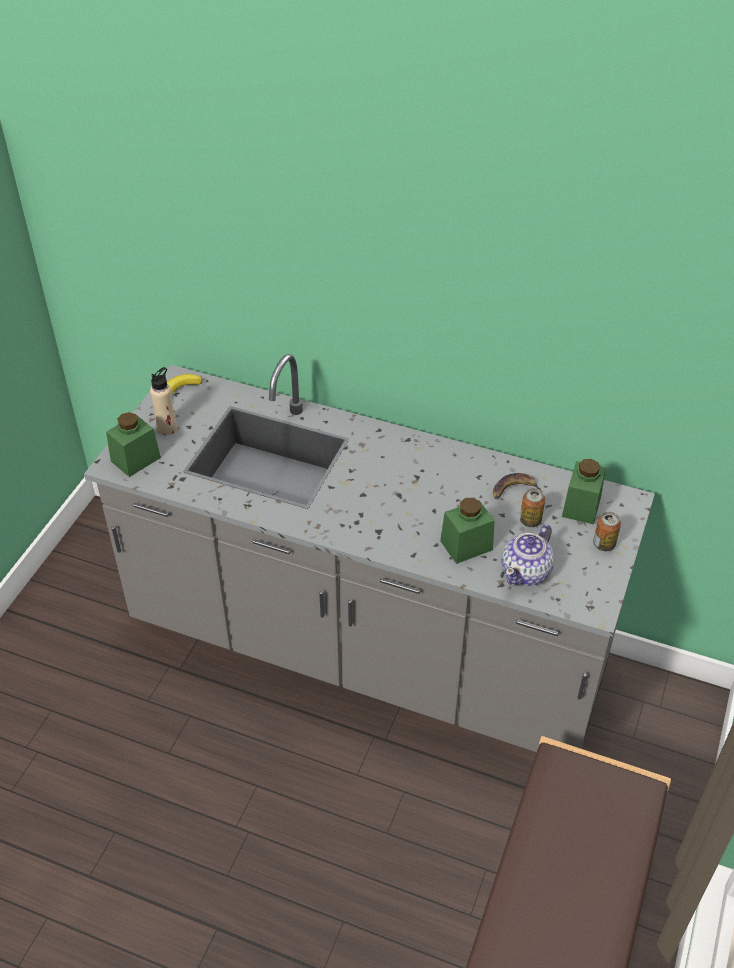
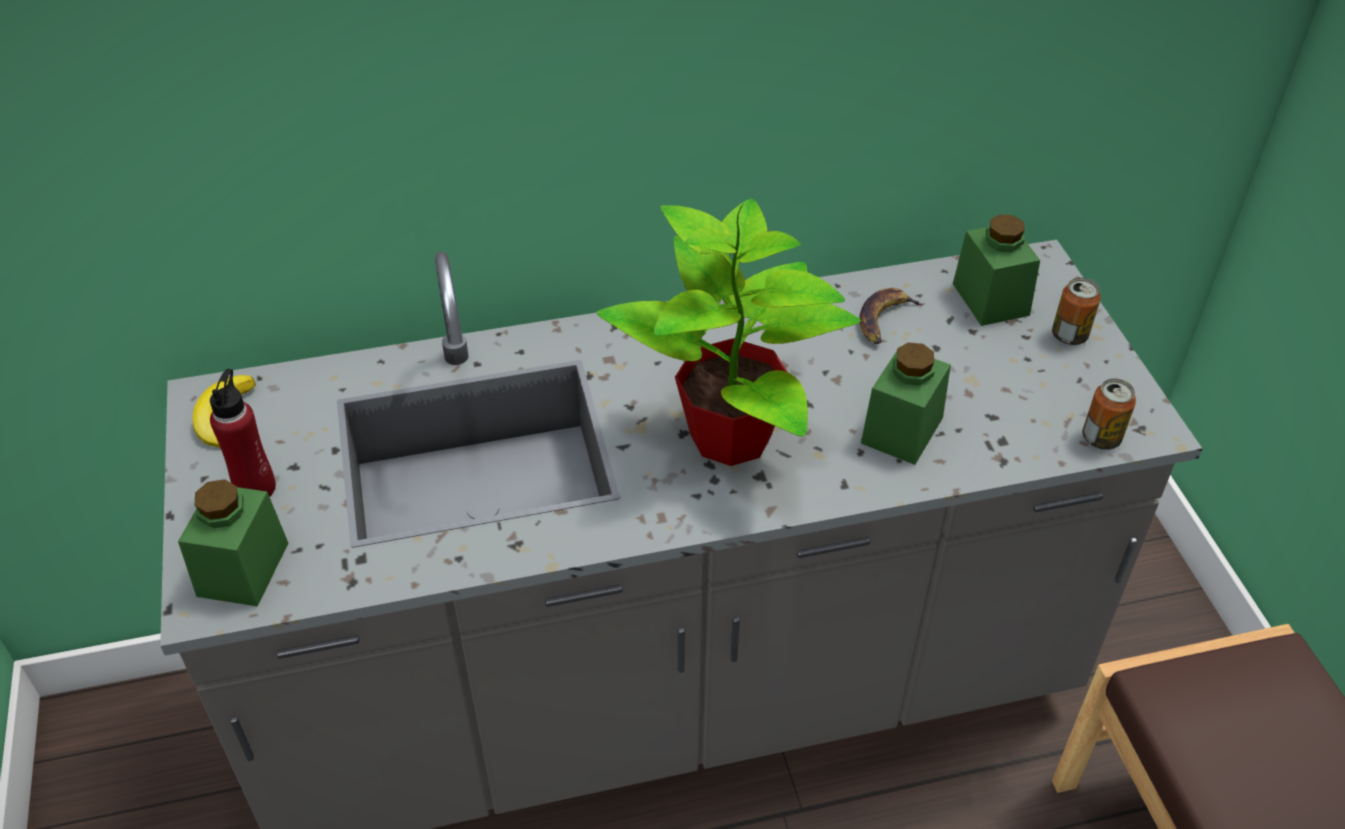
camera: 35 degrees left, 0 degrees up
beige bottle [150,367,177,435] -> red bottle [210,369,276,497]
teapot [502,524,554,586] -> none
can [520,488,545,527] -> can moved to [1082,378,1136,450]
none -> potted plant [597,199,861,466]

